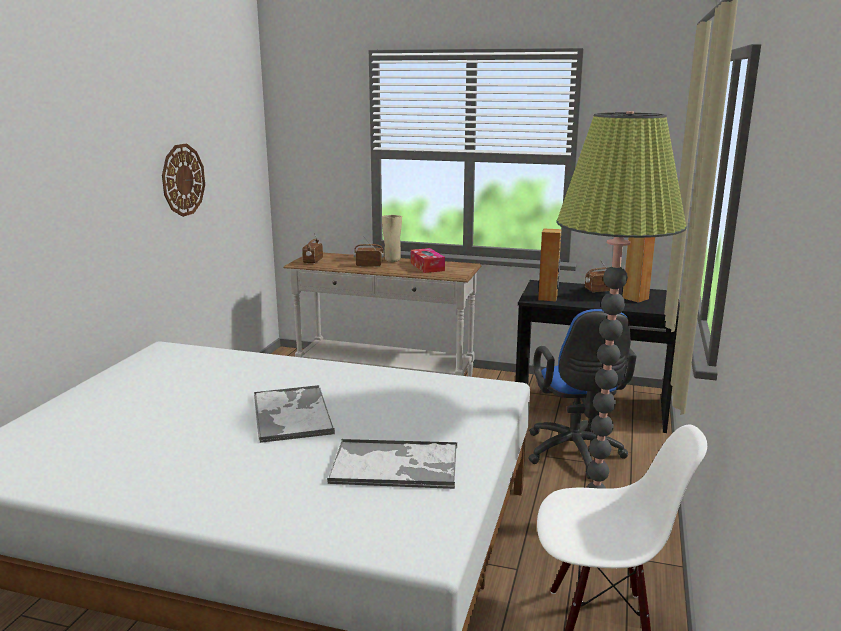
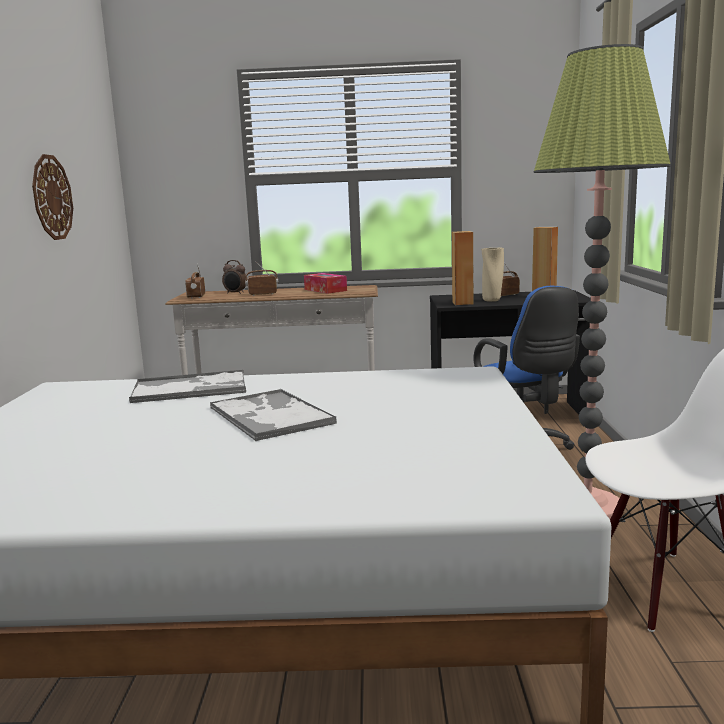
camera: 15 degrees left, 5 degrees down
tray [327,438,457,489] -> tray moved to [129,370,246,403]
beige vase [382,215,402,262] -> beige vase moved to [481,248,504,302]
none -> alarm clock [222,260,246,294]

